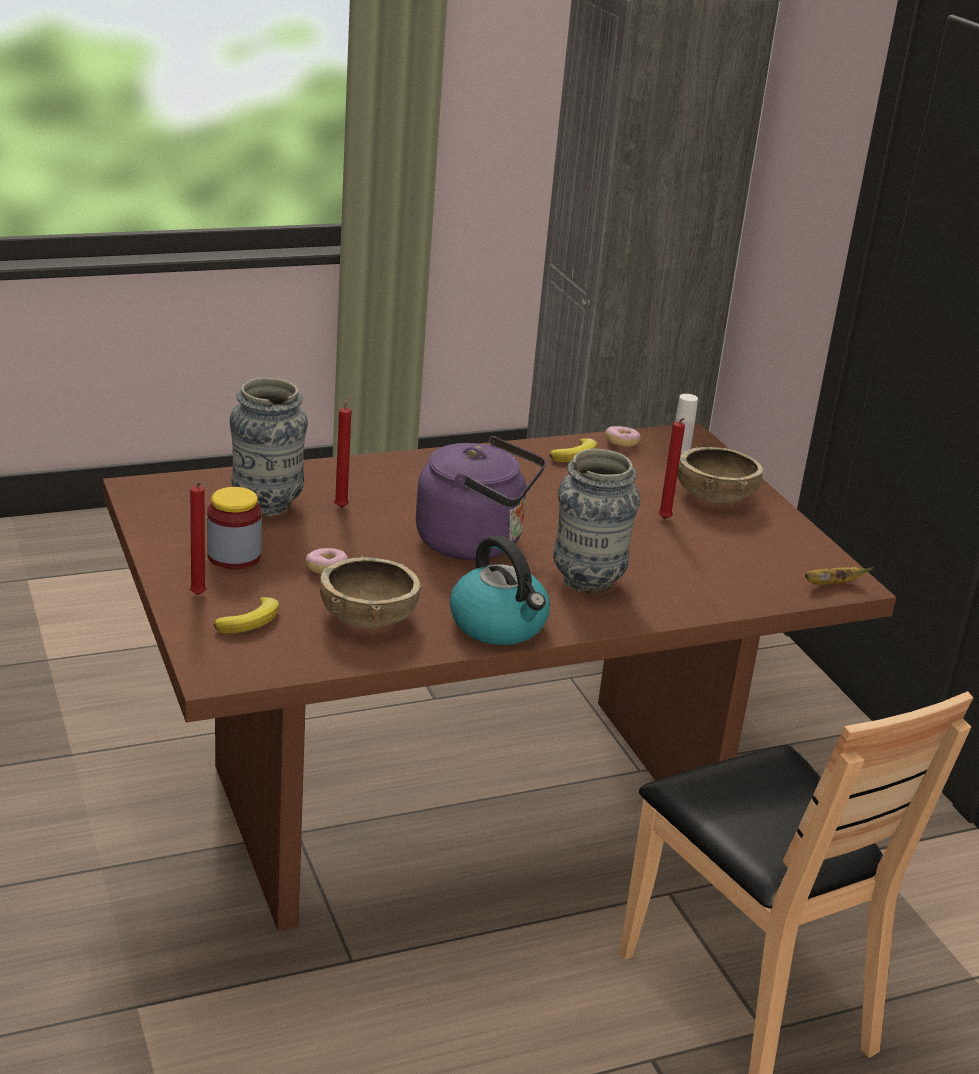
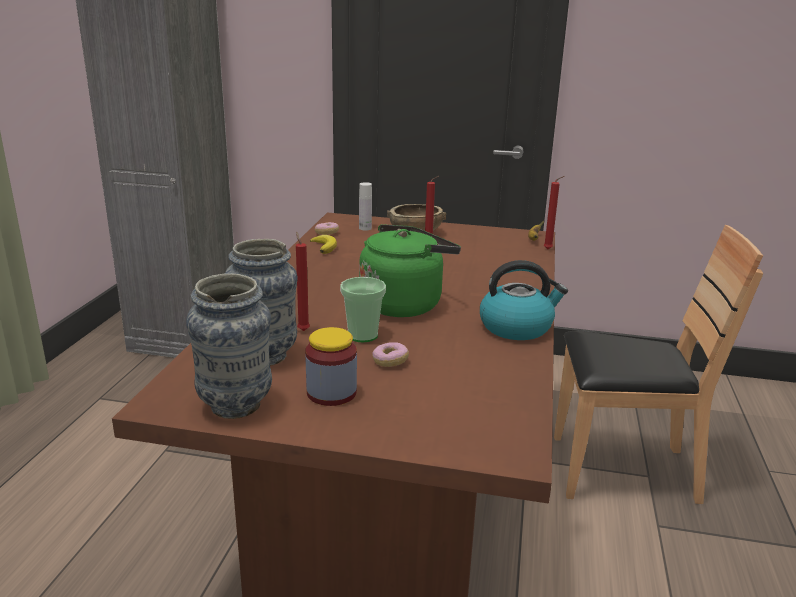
camera: 55 degrees left, 5 degrees down
red candle [190,482,207,595] -> red candle moved to [544,176,565,249]
banana [214,597,279,633] -> none
brown bowl [320,556,423,628] -> none
purple kettle [416,436,546,560] -> green kettle [359,224,461,317]
vase [553,448,640,594] -> vase moved to [186,274,272,419]
none -> cup [340,277,386,342]

